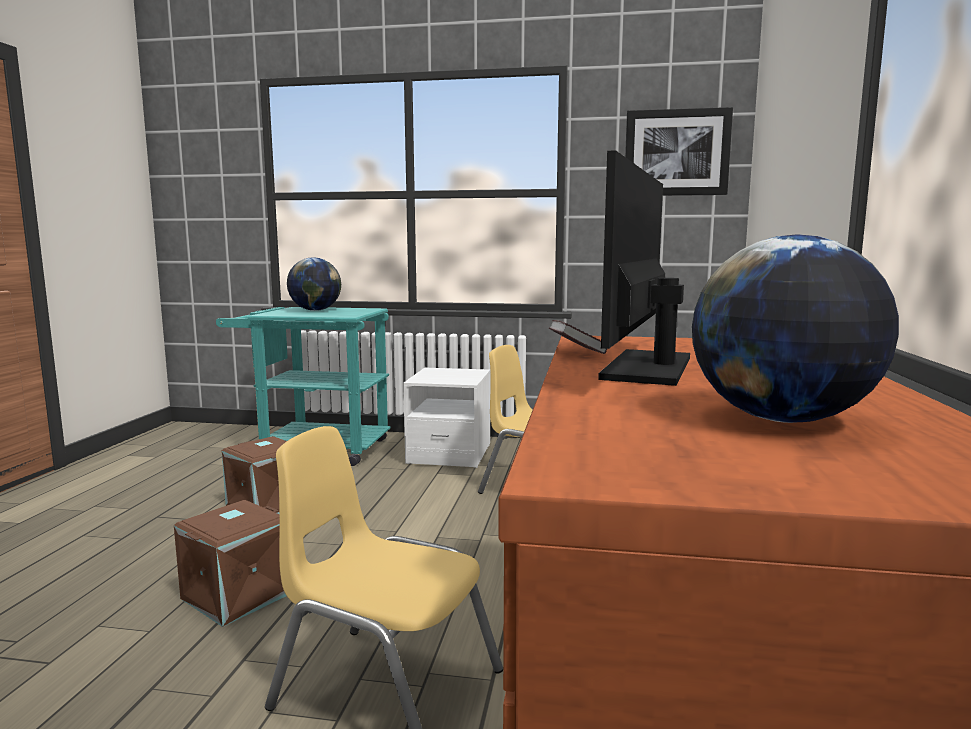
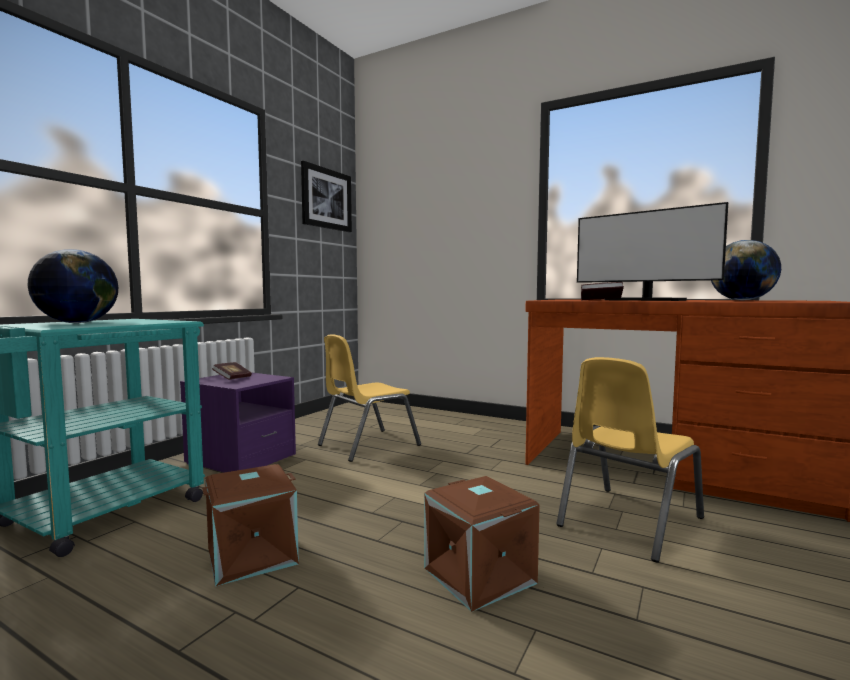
camera: 70 degrees left, 5 degrees down
white nightstand [403,368,490,468] -> purple nightstand [180,373,296,473]
none -> book [212,362,252,380]

